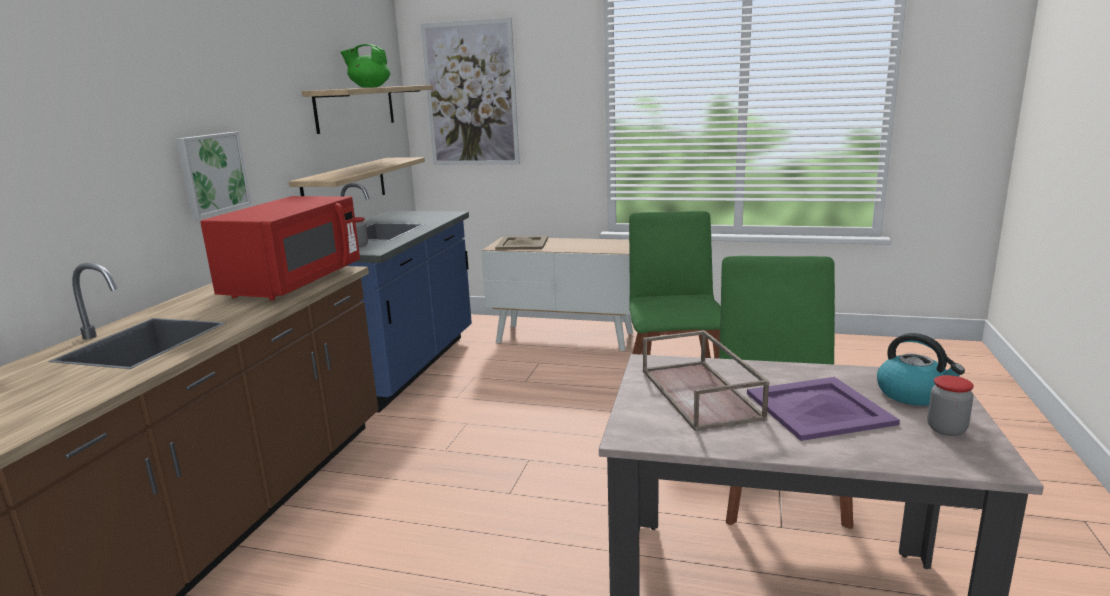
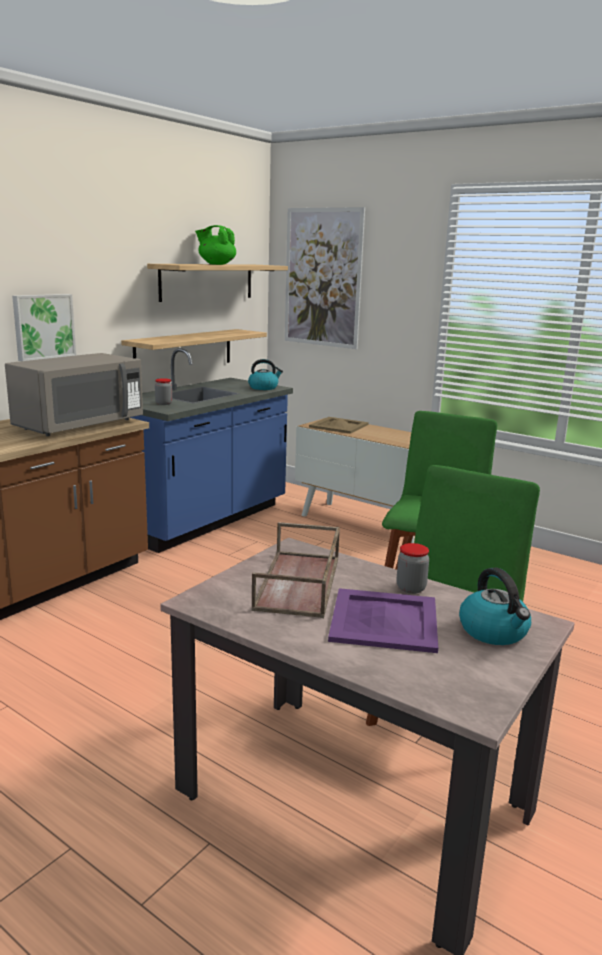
camera: 20 degrees right, 0 degrees up
red microwave [200,196,360,300] -> grey microwave [5,353,143,436]
jar [927,375,974,436] -> jar moved to [397,543,429,594]
none -> kettle [248,359,283,390]

